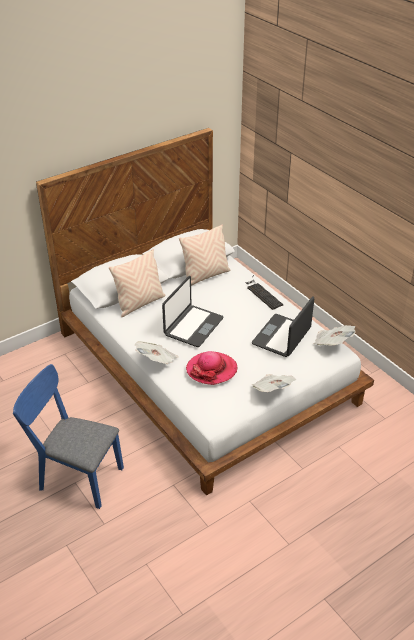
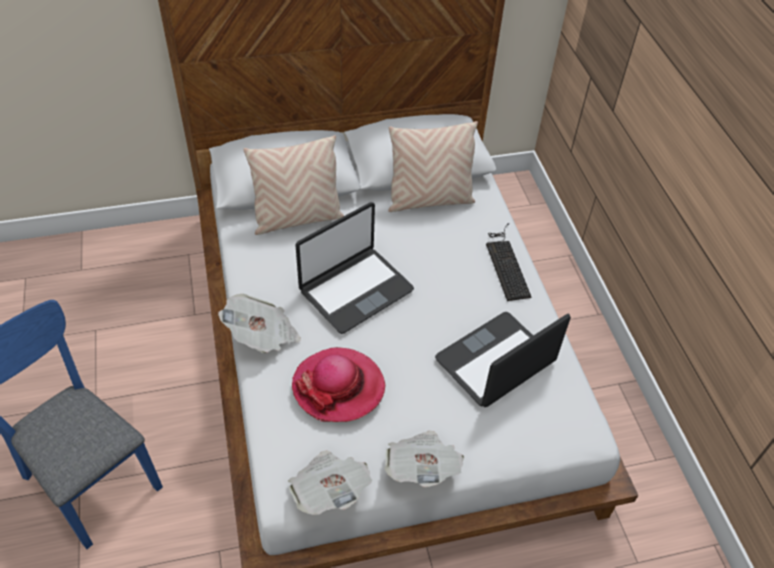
camera: 20 degrees right, 10 degrees up
newspaper [314,325,356,346] -> newspaper moved to [288,450,372,515]

